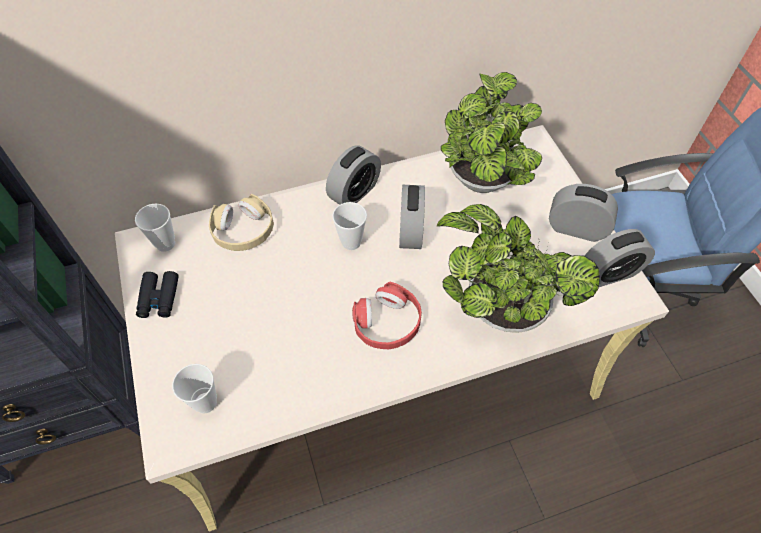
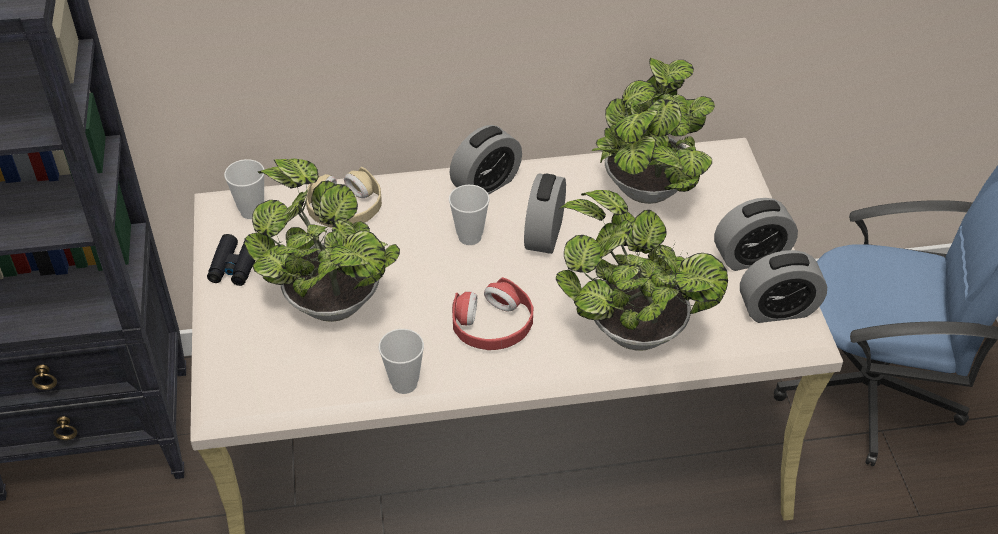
camera: 10 degrees right, 10 degrees down
cup [172,364,217,413] -> cup moved to [379,329,424,394]
alarm clock [549,184,618,242] -> alarm clock turned 135 degrees clockwise [714,198,798,271]
none -> potted plant [244,158,400,322]

